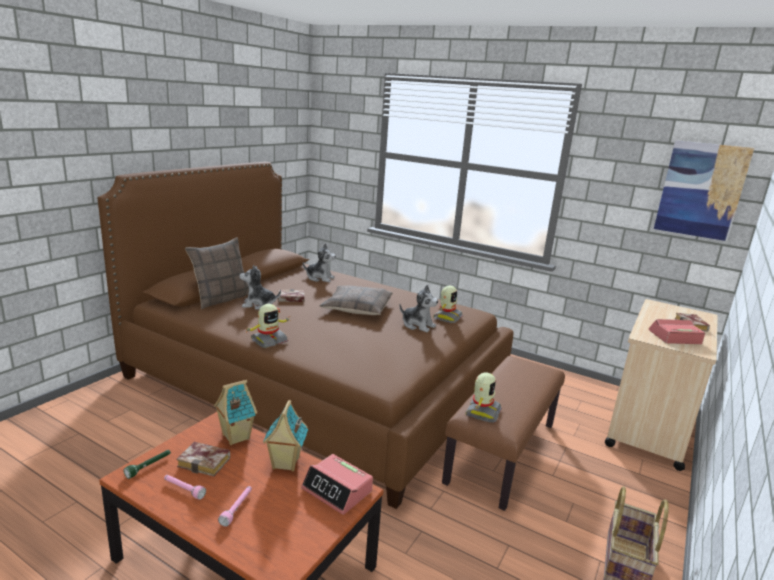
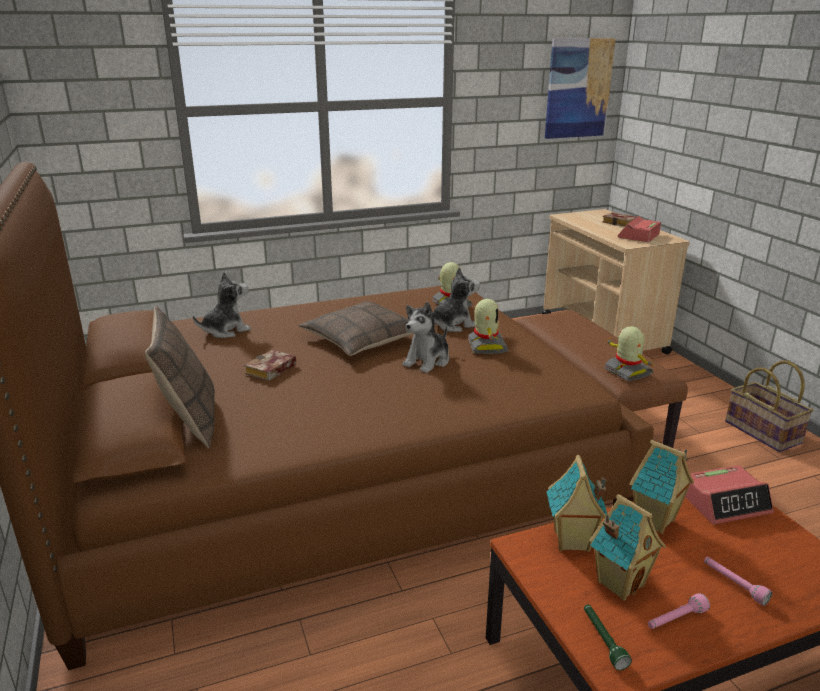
camera: 50 degrees left, 5 degrees up
book [176,442,230,476] -> toy house [589,494,666,600]
plush toy [239,265,281,310] -> plush toy moved to [402,302,449,373]
toy robot [246,304,290,348] -> toy robot moved to [468,299,509,354]

